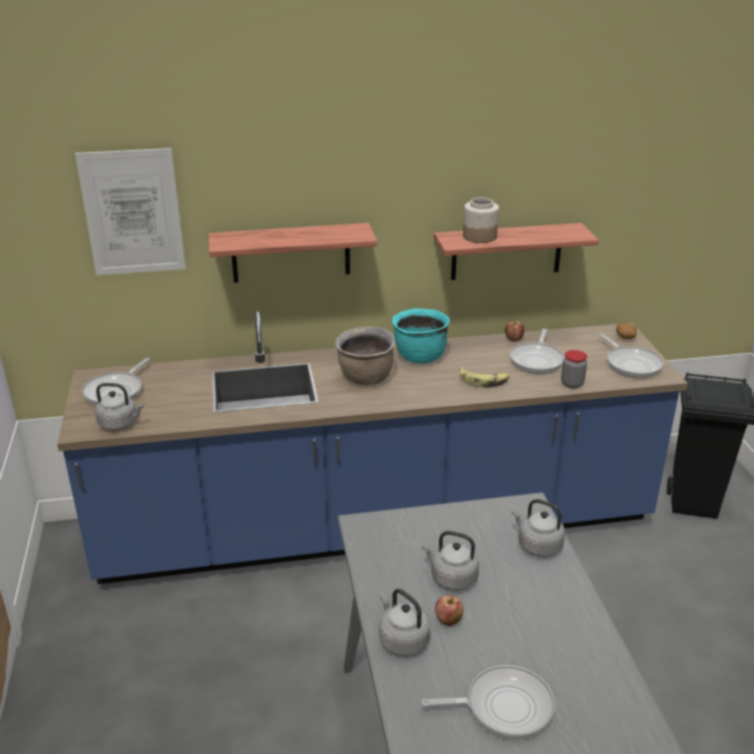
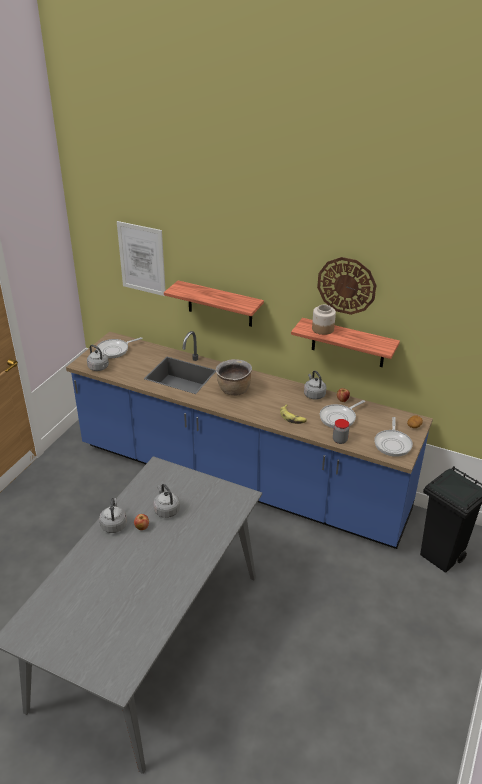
camera: 35 degrees right, 5 degrees up
turquoise cooking pot [392,308,450,364] -> none
frying pan [422,665,555,740] -> none
grey kettle [512,499,565,557] -> grey kettle moved to [304,370,326,400]
none -> wall clock [317,257,376,315]

